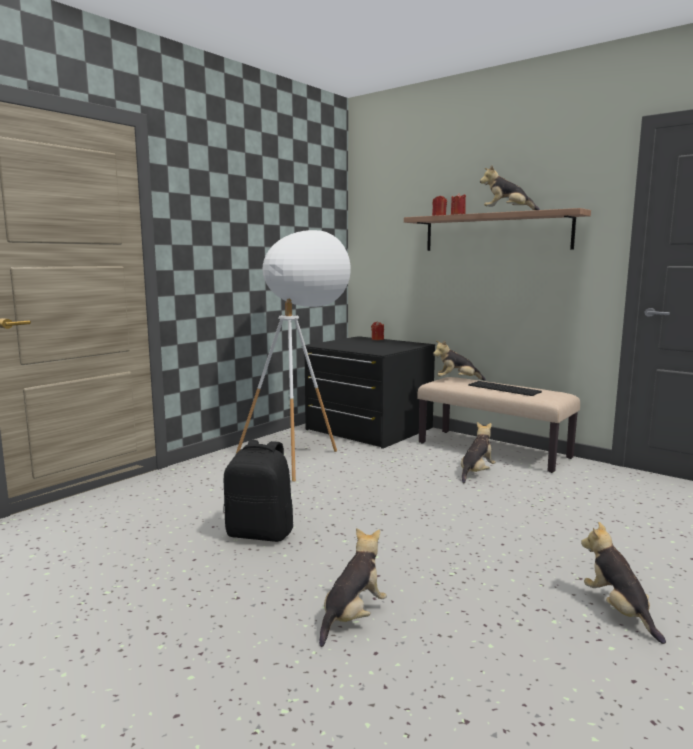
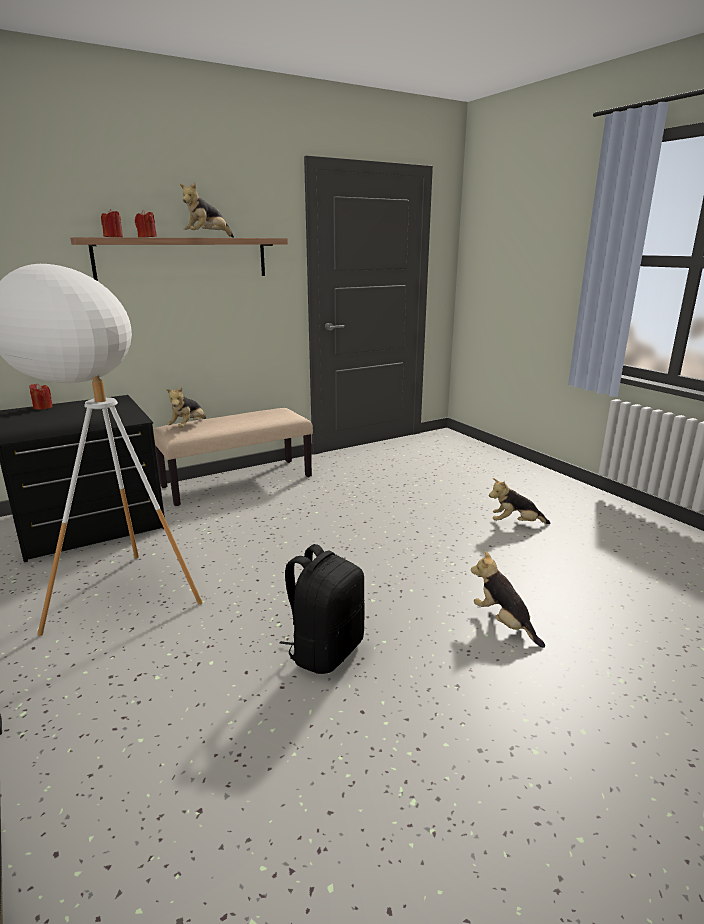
camera: 70 degrees left, 10 degrees up
plush toy [461,422,496,483] -> none
keyboard [468,381,542,396] -> none

